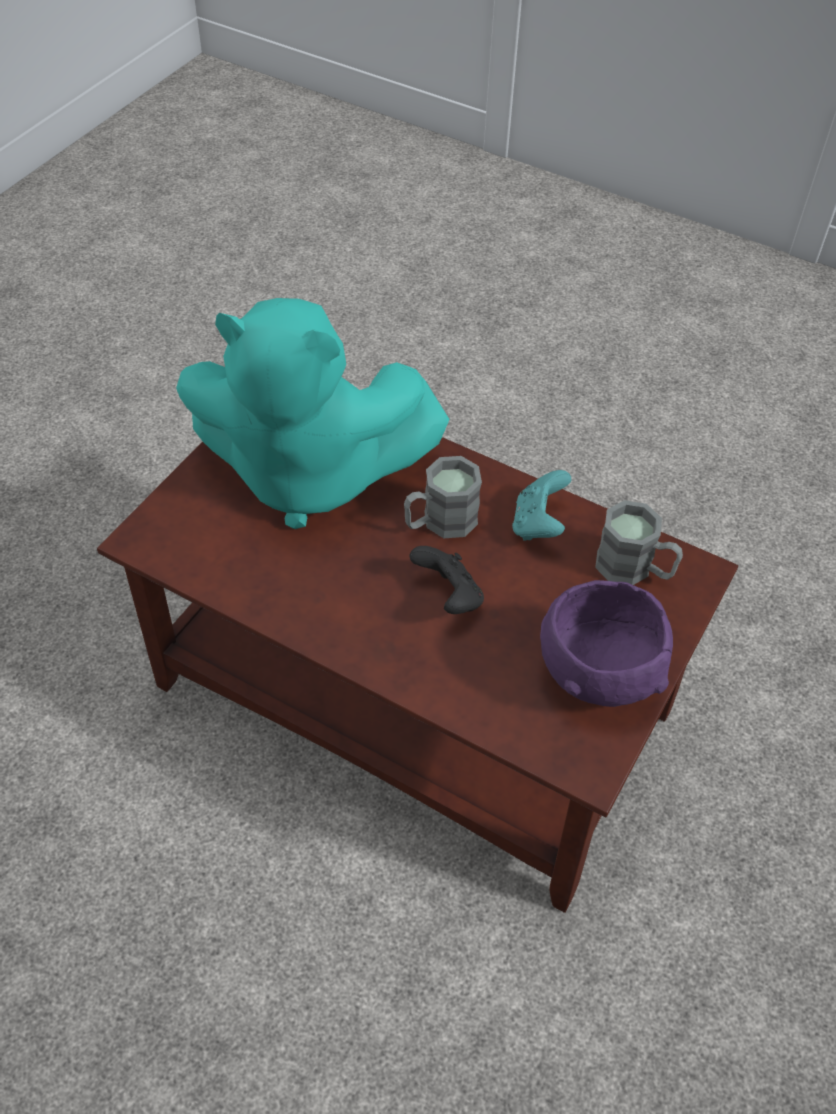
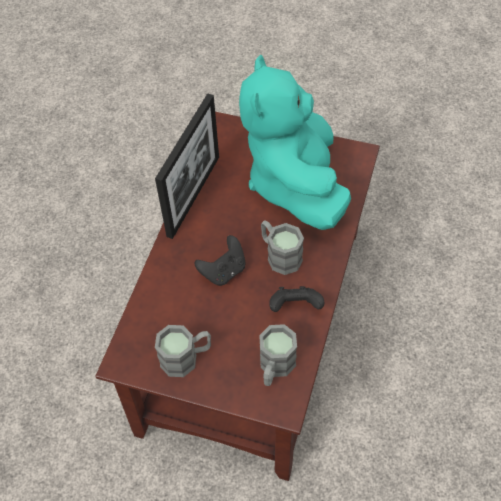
camera: 80 degrees right, 5 degrees up
turquoise game controller [512,470,572,541] -> black game controller [269,286,324,312]
purple bowl [540,580,673,707] -> grey mug [155,325,211,377]
none -> picture frame [155,93,219,239]

